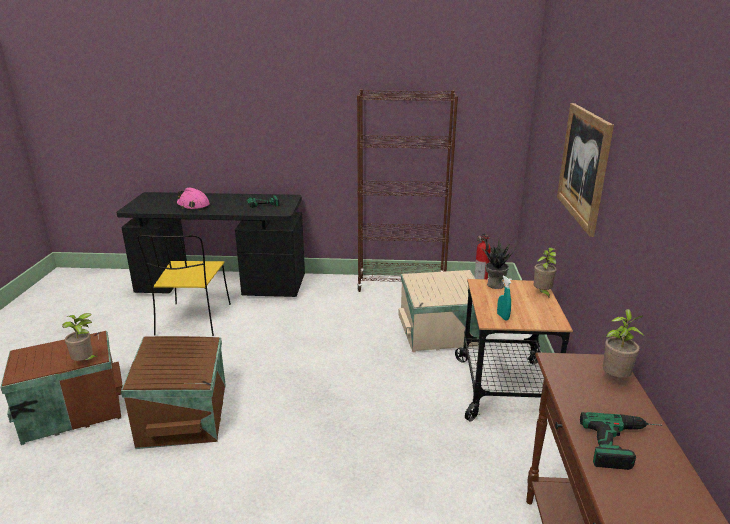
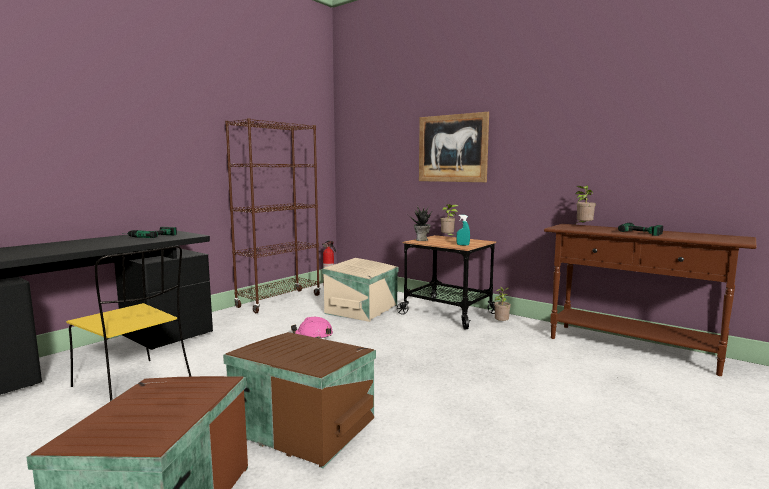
camera: 55 degrees left, 15 degrees down
potted plant [62,313,99,361] -> potted plant moved to [494,286,511,321]
pink hard hat [176,187,210,210] -> pink hard hat moved to [291,317,333,338]

